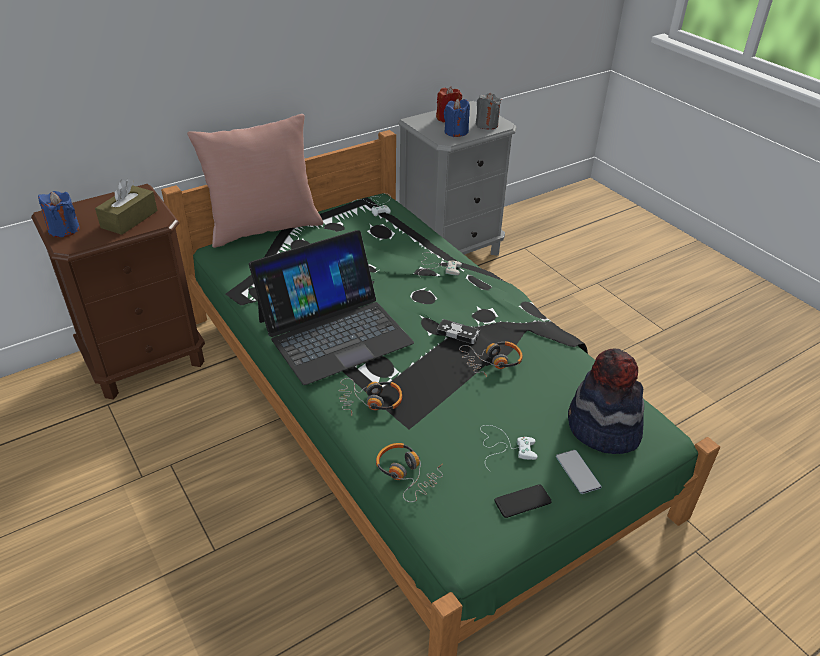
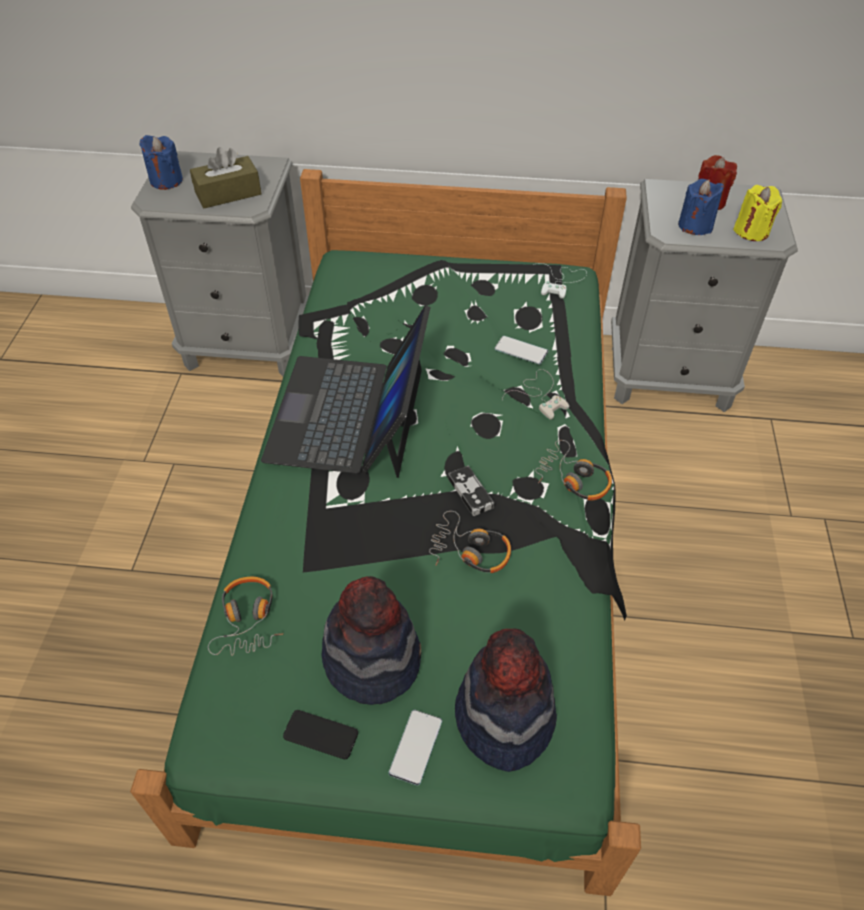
camera: 40 degrees right, 10 degrees up
brown nightstand [31,184,205,400] -> grey nightstand [131,151,309,376]
pink pillow [187,114,323,248] -> none
laptop [249,230,414,385] -> laptop turned 90 degrees clockwise [261,305,431,478]
headphones [338,378,402,416] -> headphones moved to [535,440,612,501]
grey candle [475,93,501,130] -> yellow candle [733,185,782,241]
white game controller [480,425,538,471] -> hat [321,576,421,705]
none -> phone [494,336,548,365]

